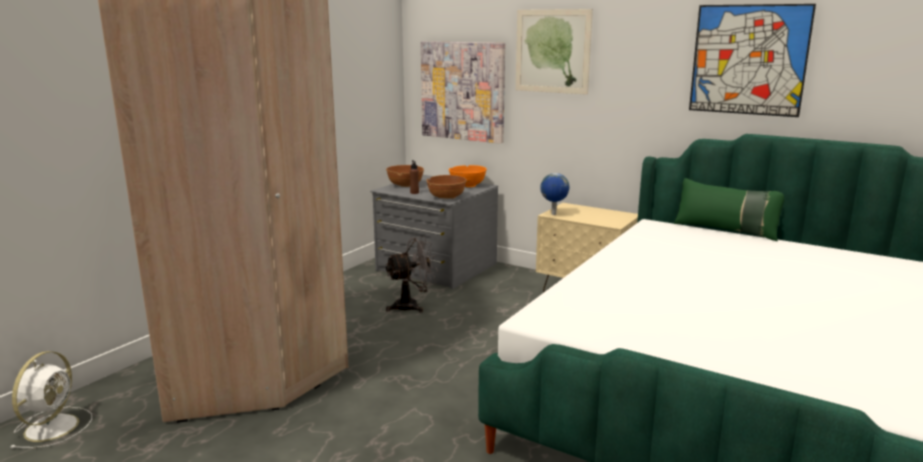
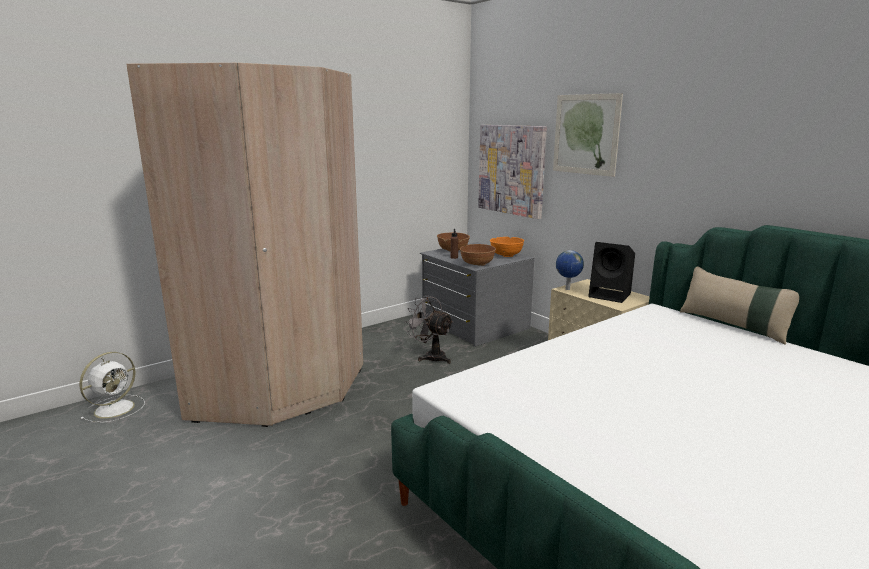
camera: 20 degrees right, 0 degrees up
grey fan [385,236,438,313] -> grey fan turned 135 degrees counterclockwise [404,295,454,364]
green pillow [674,178,784,241] -> beige pillow [680,267,799,345]
picture [689,4,816,117] -> none
none -> black speaker [588,242,635,303]

